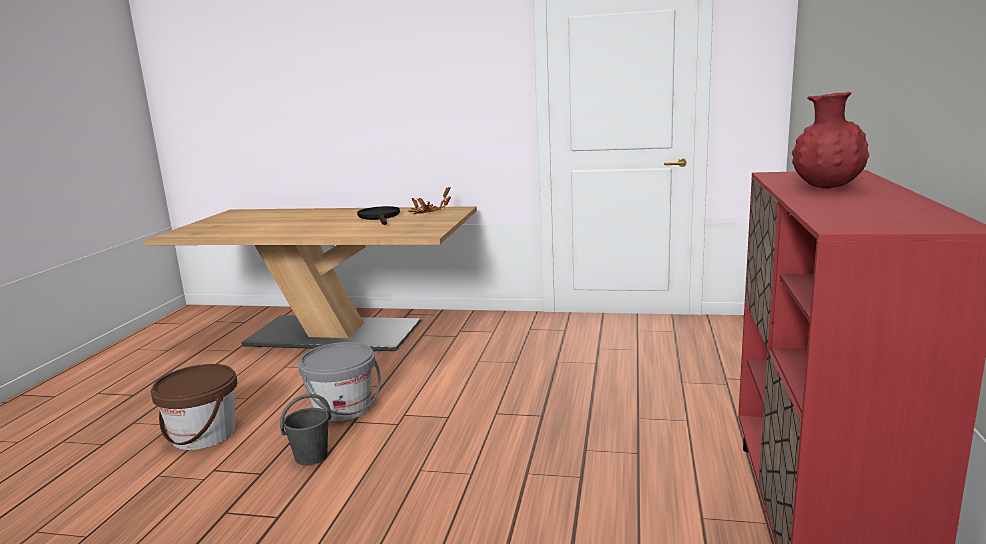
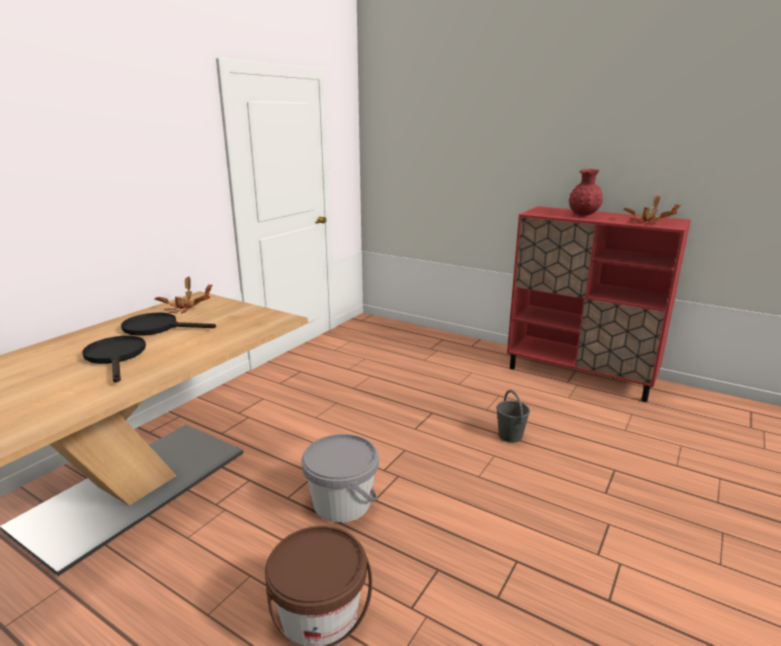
camera: 70 degrees left, 5 degrees up
grey bucket [280,394,331,466] -> grey bucket moved to [496,390,530,443]
none -> black frying pan [82,336,146,383]
none -> potted plant [623,195,681,224]

